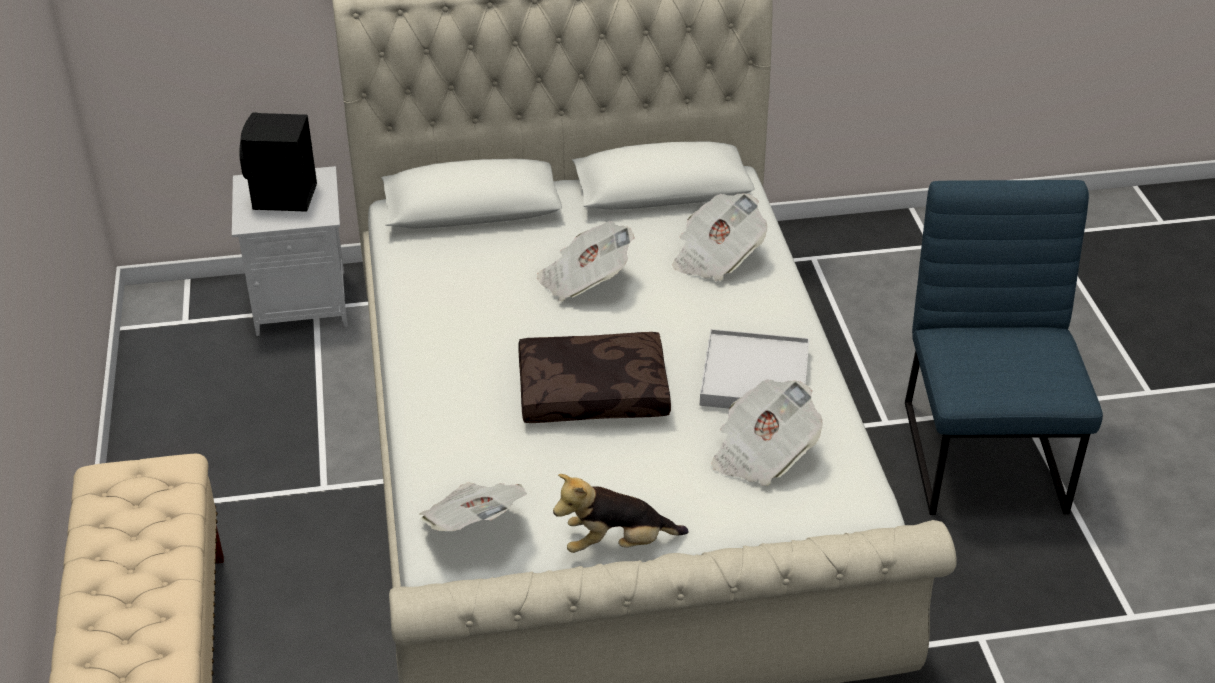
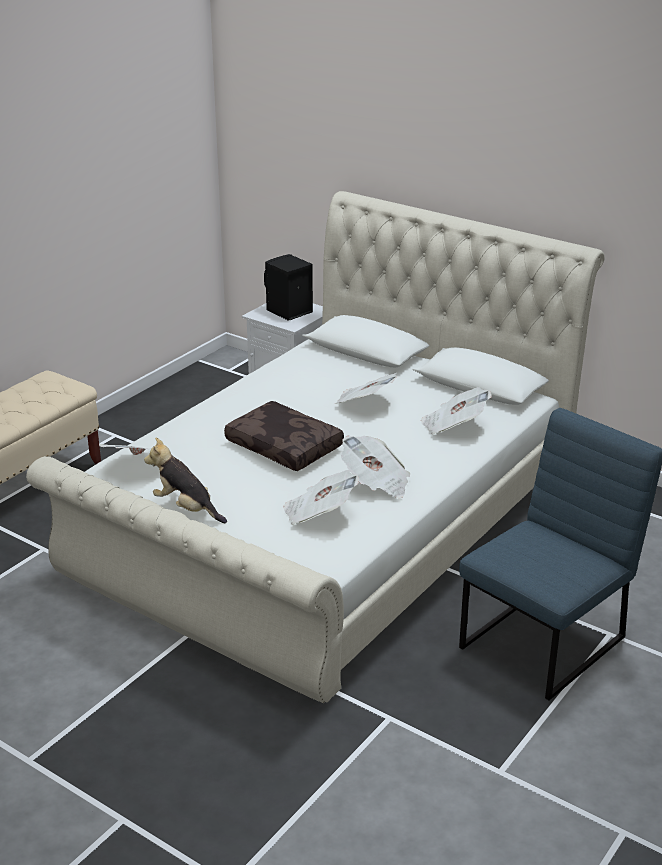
camera: 45 degrees right, 10 degrees down
white tray [700,329,809,408] -> newspaper [341,436,410,498]

